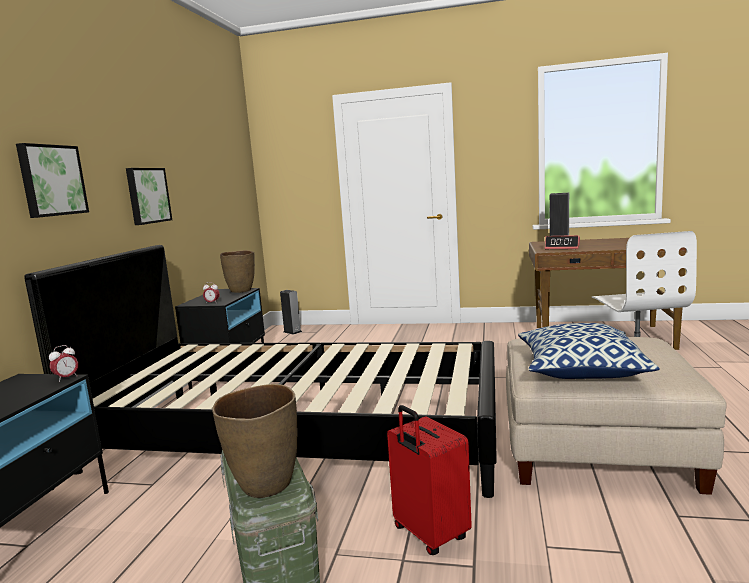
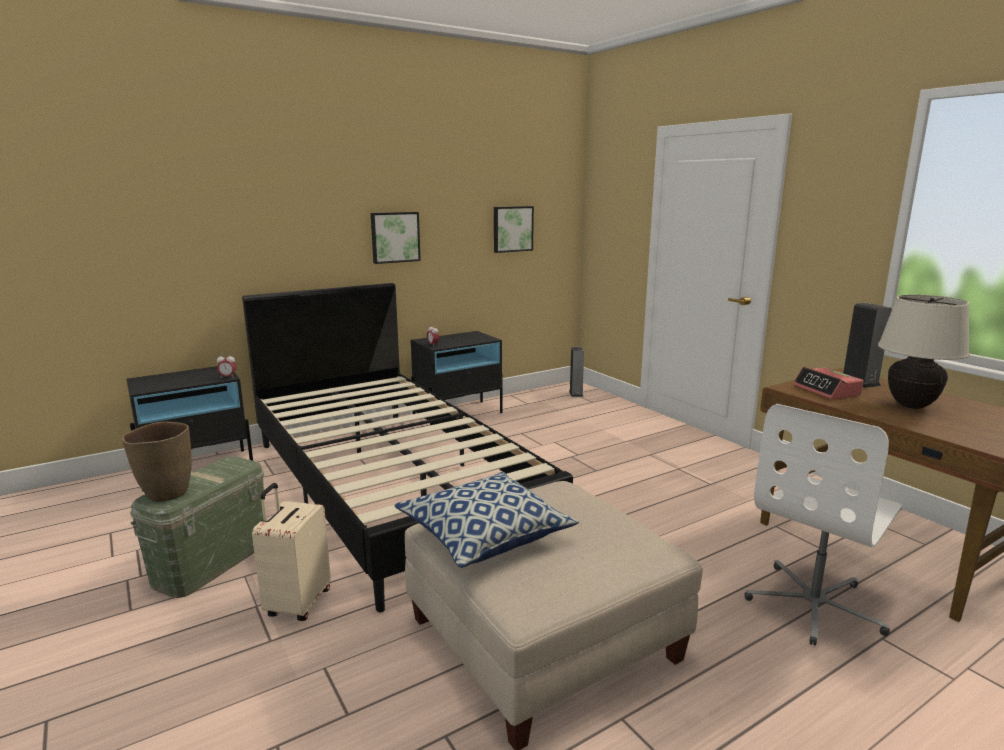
camera: 45 degrees right, 5 degrees up
picture [16,143,89,218] -> picture moved to [494,206,534,253]
brown vase [220,250,255,293] -> none
red suitcase [387,405,472,555] -> beige suitcase [252,483,331,621]
none -> beige table lamp [878,295,970,409]

